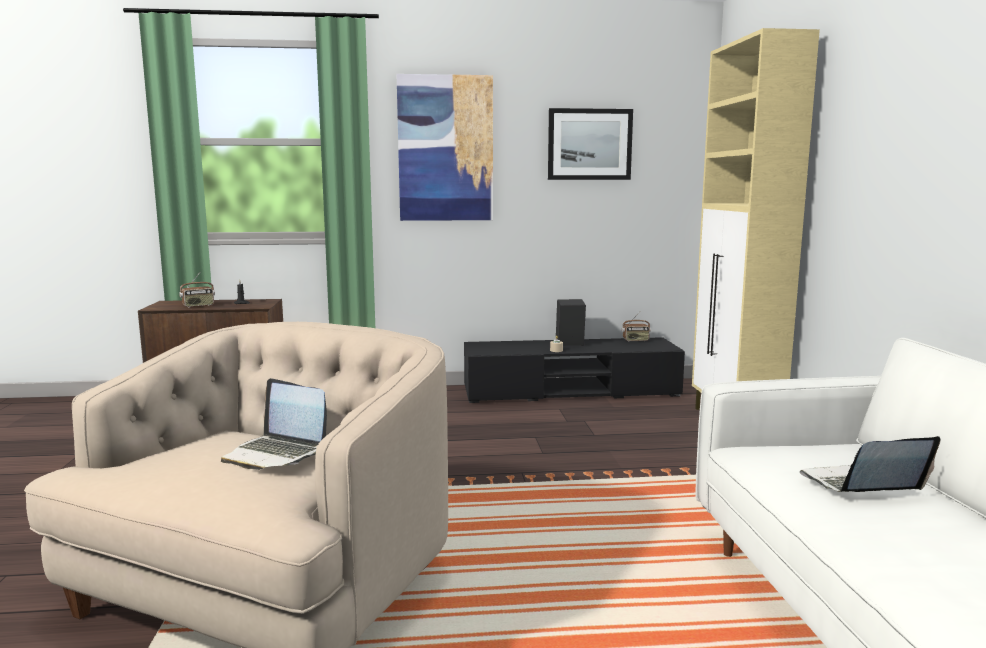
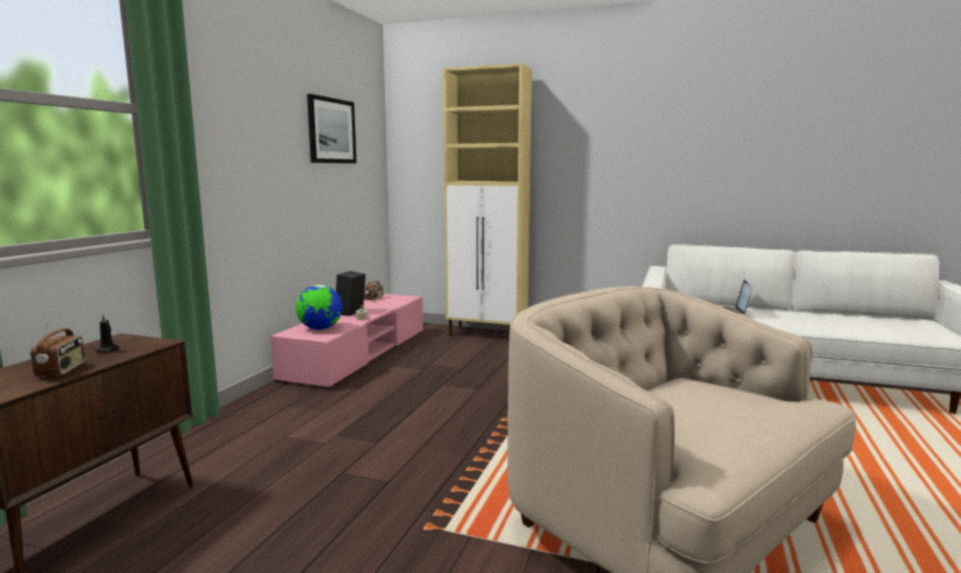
camera: 65 degrees left, 0 degrees up
laptop [221,378,327,470] -> none
picture [397,74,493,221] -> none
black tv stand [464,337,685,403] -> pink tv stand [270,294,423,389]
none -> globe [296,284,343,330]

